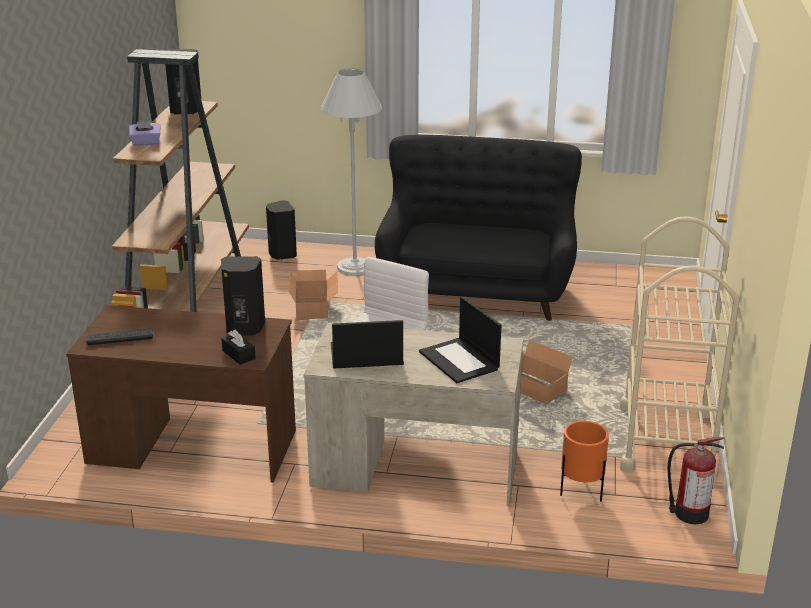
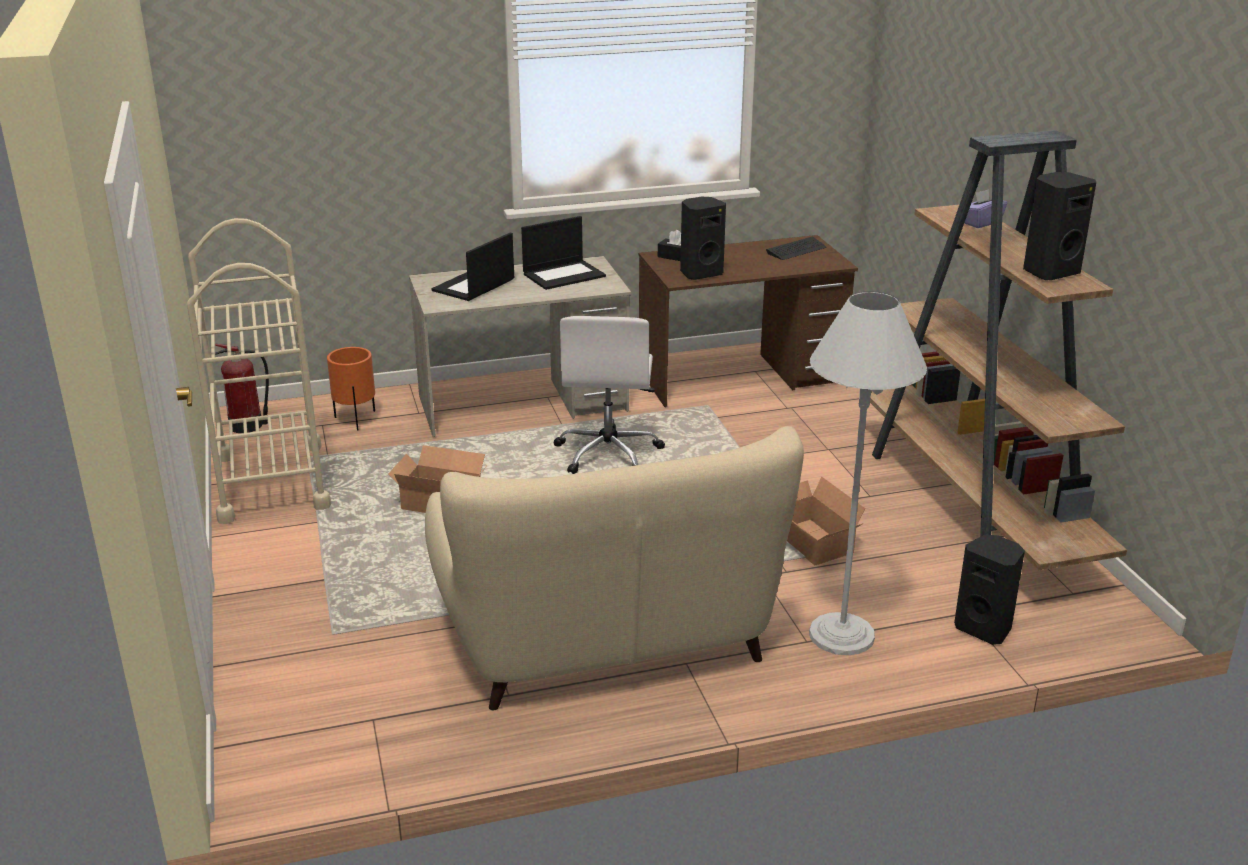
camera: 155 degrees right, 0 degrees up
black sofa [375,135,582,321] -> beige sofa [425,426,804,710]
laptop [419,296,501,383] -> laptop turned 90 degrees counterclockwise [431,232,514,301]

